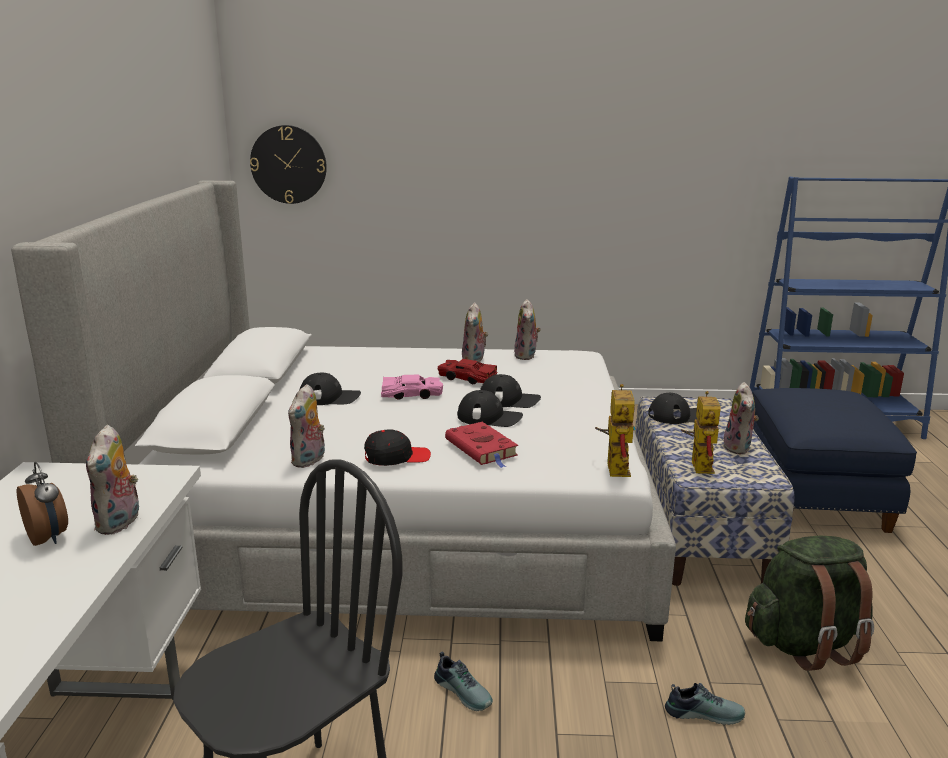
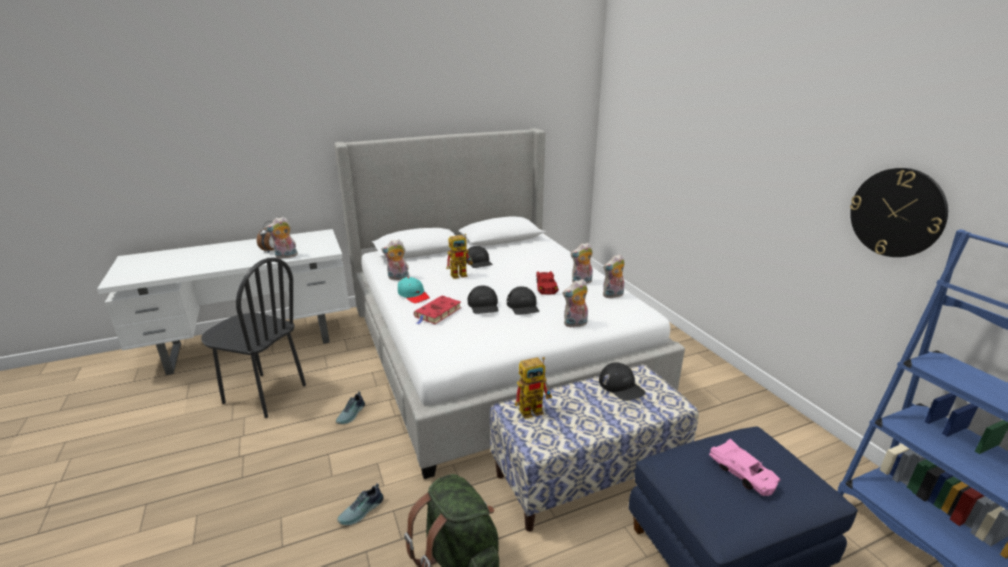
camera: 65 degrees right, 5 degrees up
wall clock [250,125,327,204] -> wall clock moved to [850,168,948,257]
black cap [364,429,431,466] -> turquoise cap [398,277,430,303]
pink toy car [381,375,443,399] -> pink toy car moved to [709,439,781,496]
toy robot [595,384,636,477] -> toy robot moved to [446,234,473,279]
shoe [665,683,745,725] -> shoe turned 60 degrees clockwise [337,483,383,526]
plush toy [721,382,759,454] -> plush toy moved to [562,279,588,328]

